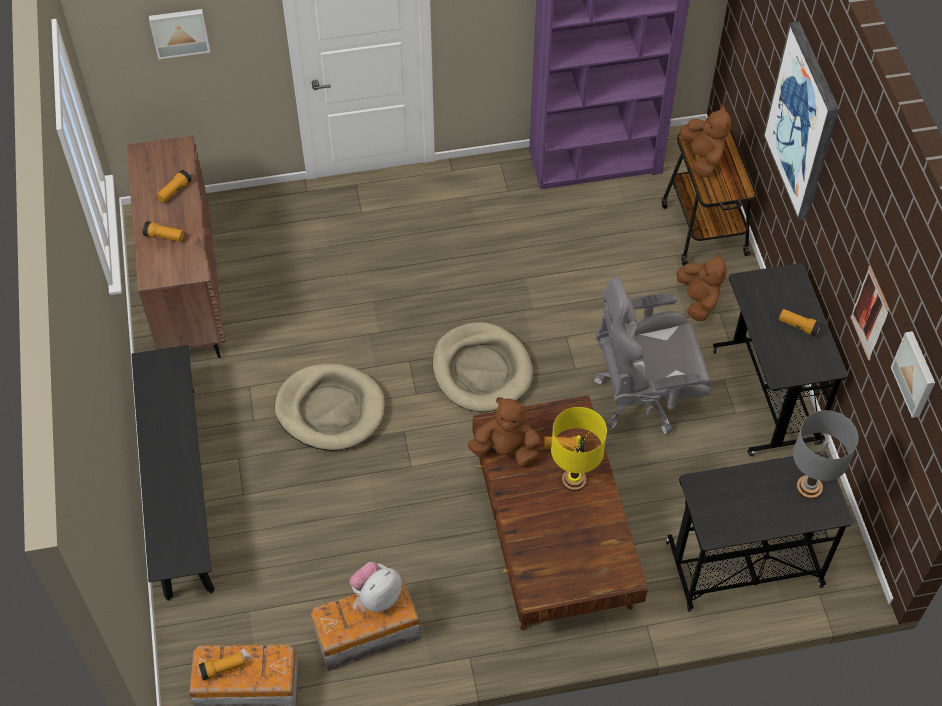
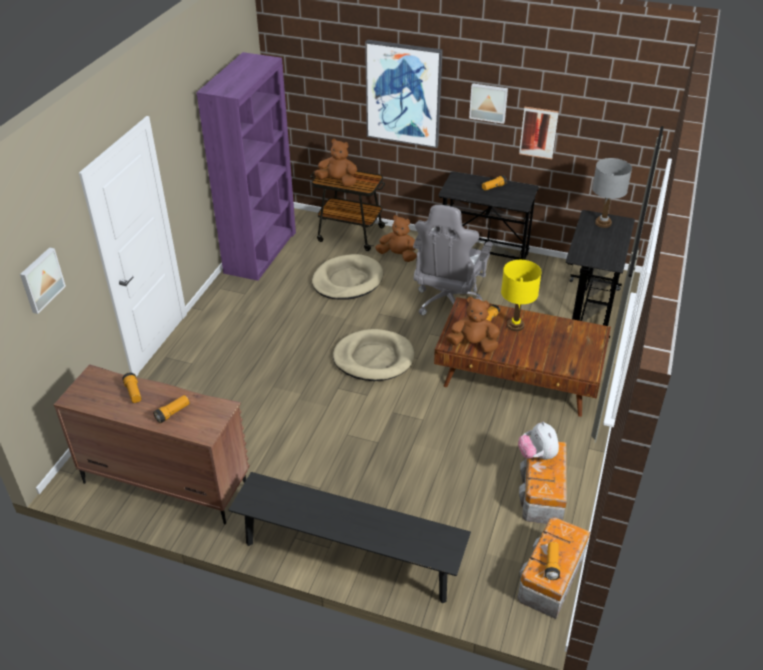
camera: 60 degrees left, 15 degrees down
beige dog bed [274,363,385,451] -> beige dog bed moved to [312,254,383,300]
brown plush toy [467,397,541,467] -> brown plush toy turned 60 degrees clockwise [446,297,500,353]
picture [891,331,935,418] -> picture moved to [469,83,508,124]

